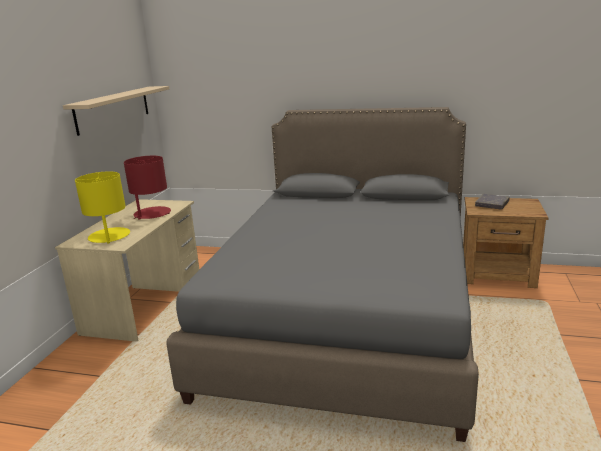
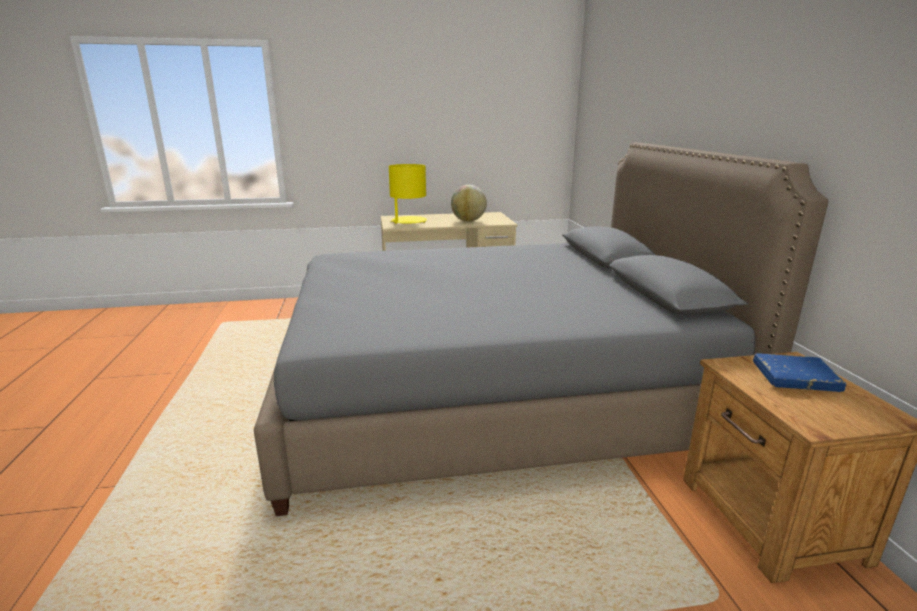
camera: 65 degrees right, 0 degrees up
beige shelf [63,86,169,136] -> none
red table lamp [124,156,171,220] -> globe [451,185,487,221]
grey book [475,194,510,210] -> blue book [753,353,846,392]

